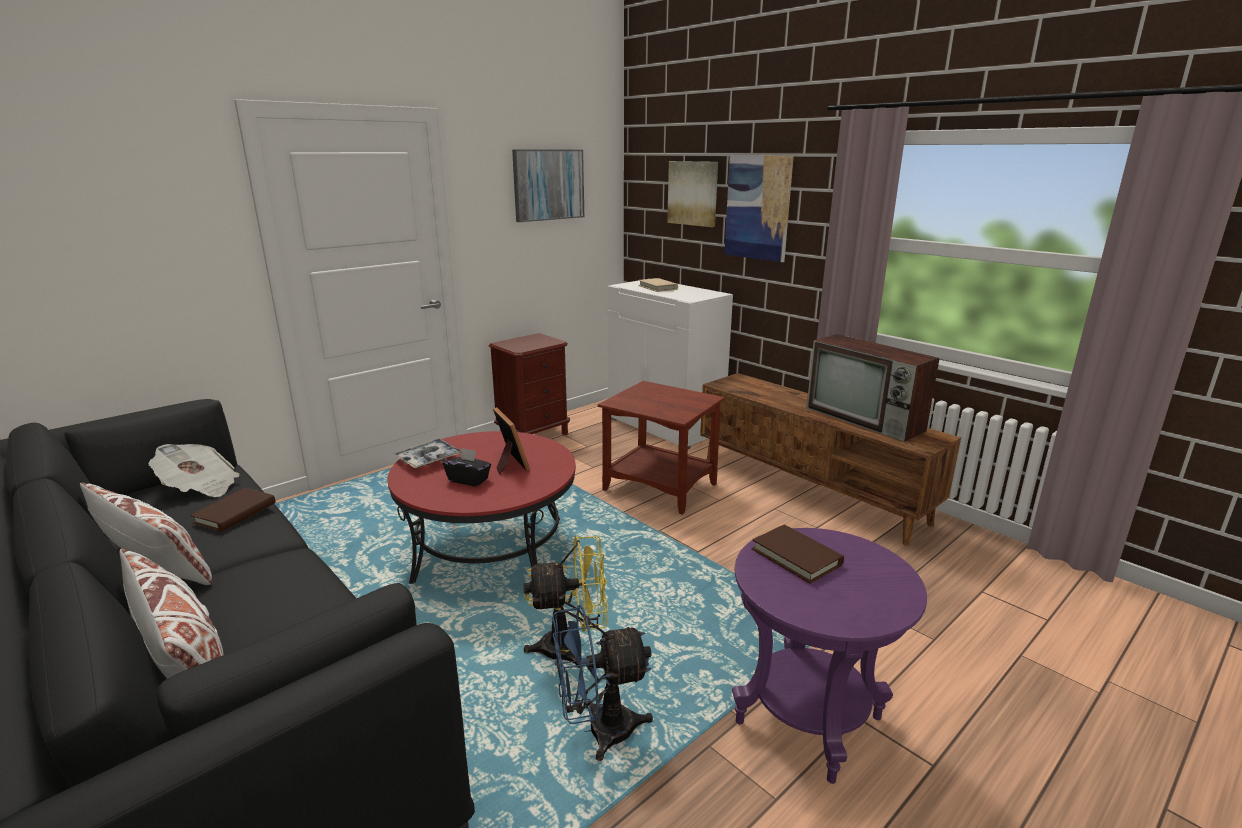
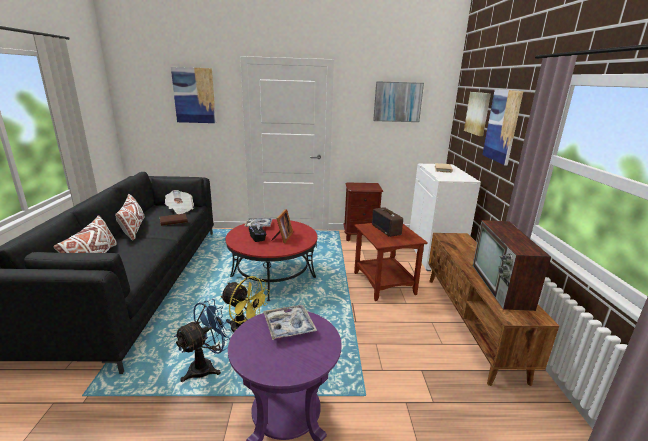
camera: 40 degrees right, 0 degrees up
blue fan [553,604,653,761] -> blue fan turned 105 degrees clockwise [174,299,233,382]
brown book [752,525,844,584] -> tray [263,305,317,340]
none -> picture [171,67,216,123]
none -> radio [372,207,403,237]

